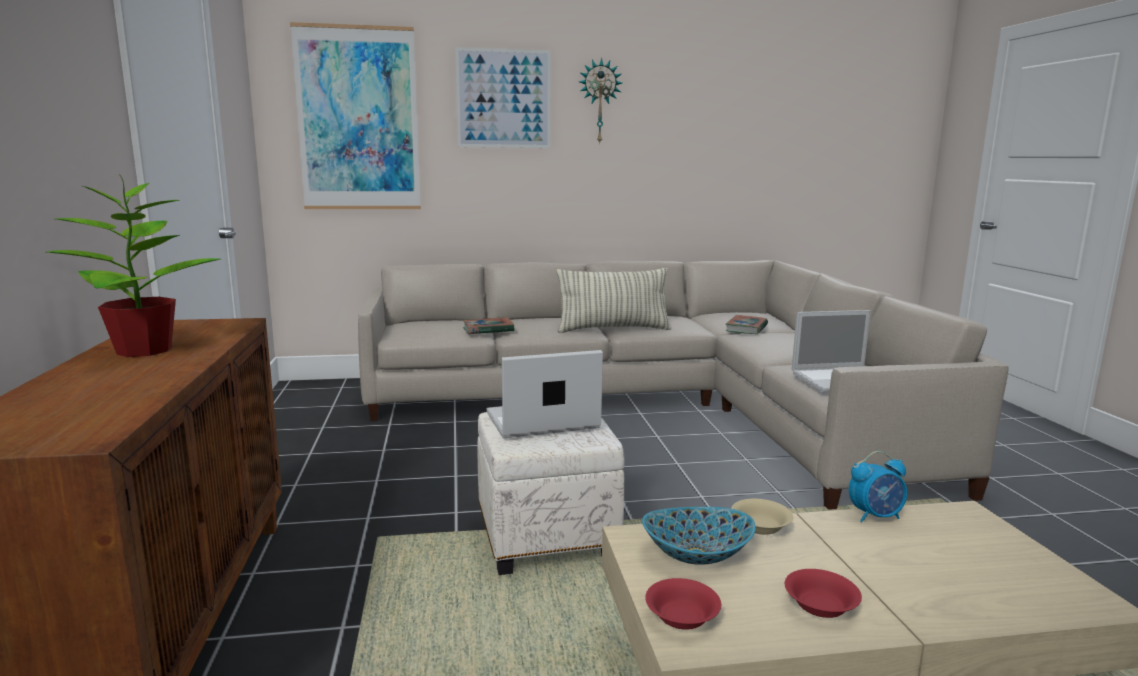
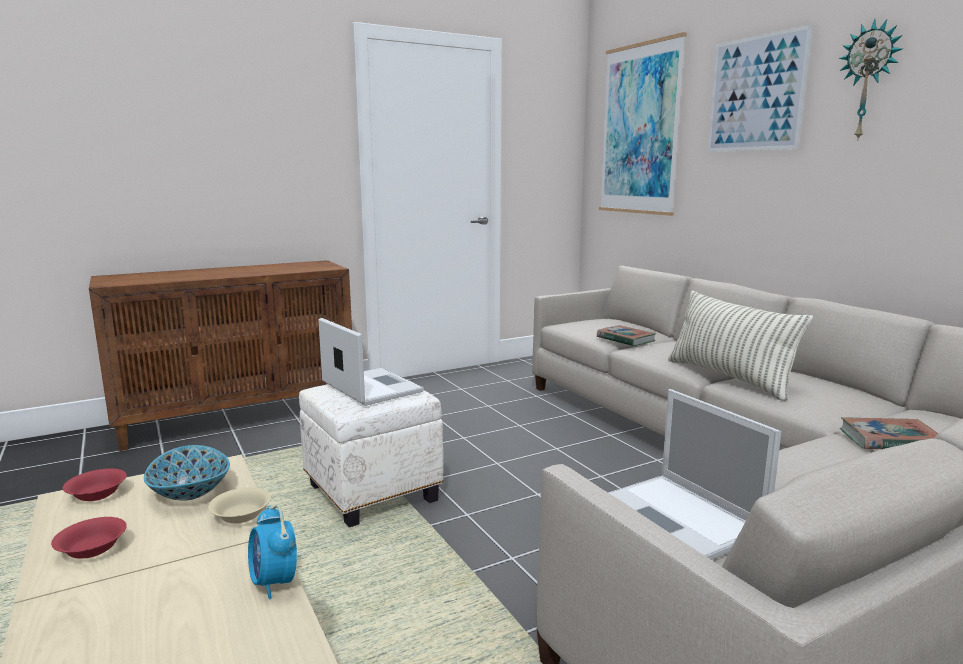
camera: 70 degrees right, 0 degrees up
potted plant [47,174,220,357] -> none

